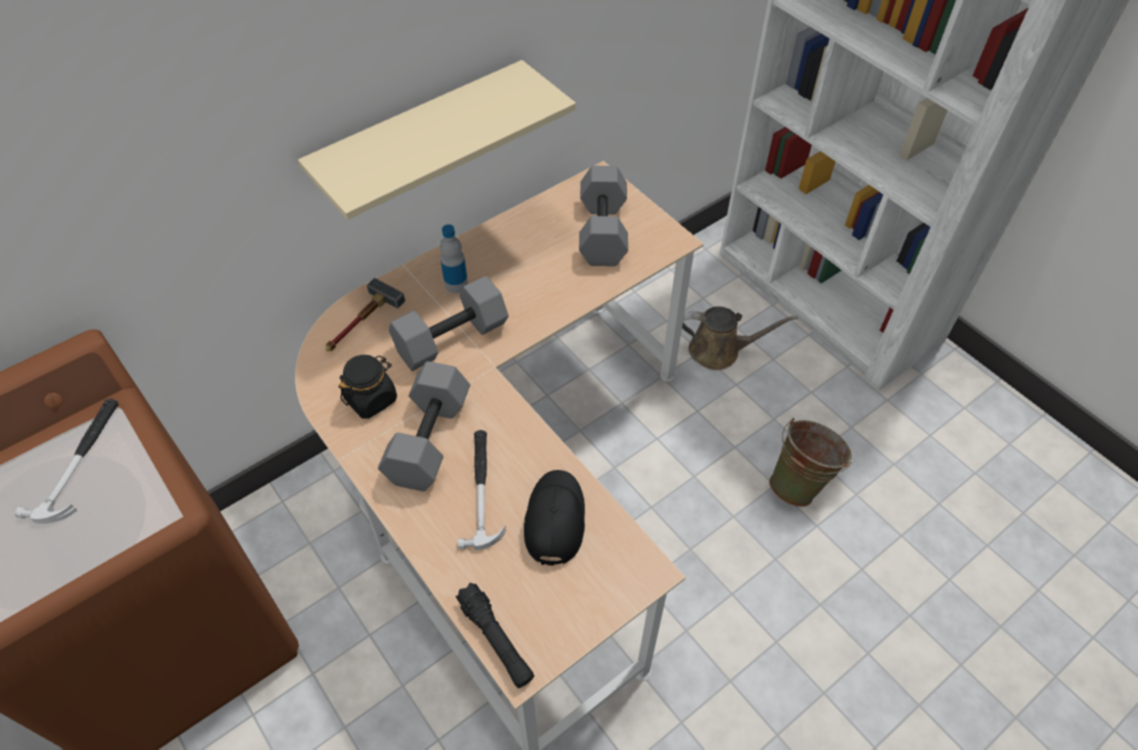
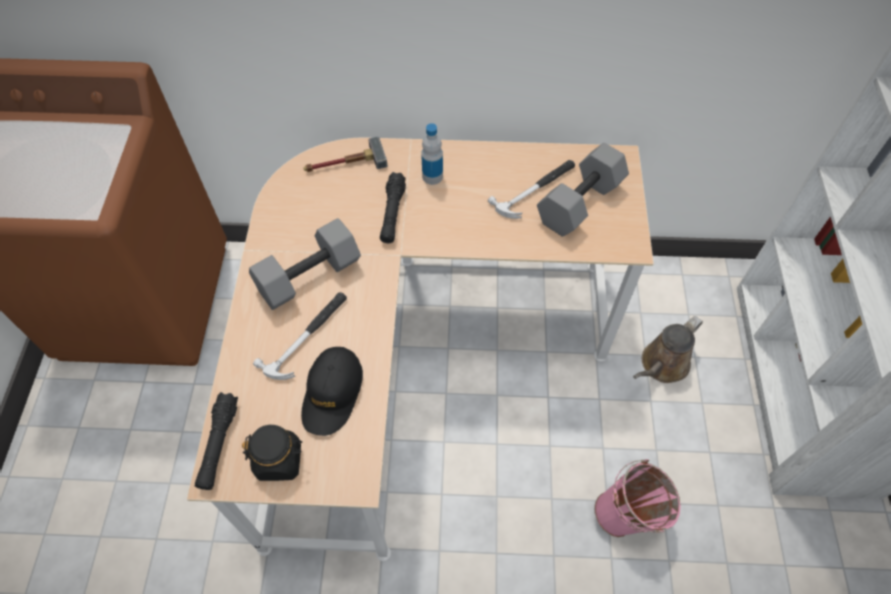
camera: 40 degrees right, 5 degrees up
hammer [15,398,119,524] -> hammer moved to [488,160,575,219]
beige shelf [298,60,576,220] -> none
black jar [339,355,397,419] -> black jar moved to [242,425,302,481]
grey dumbbell [389,276,509,371] -> black flashlight [380,172,406,243]
black cap [524,470,585,565] -> black cap turned 150 degrees clockwise [301,347,363,436]
brown watering can [682,306,798,370] -> brown watering can turned 90 degrees clockwise [633,316,703,383]
green bucket [769,418,852,507] -> pink bucket [594,459,681,537]

